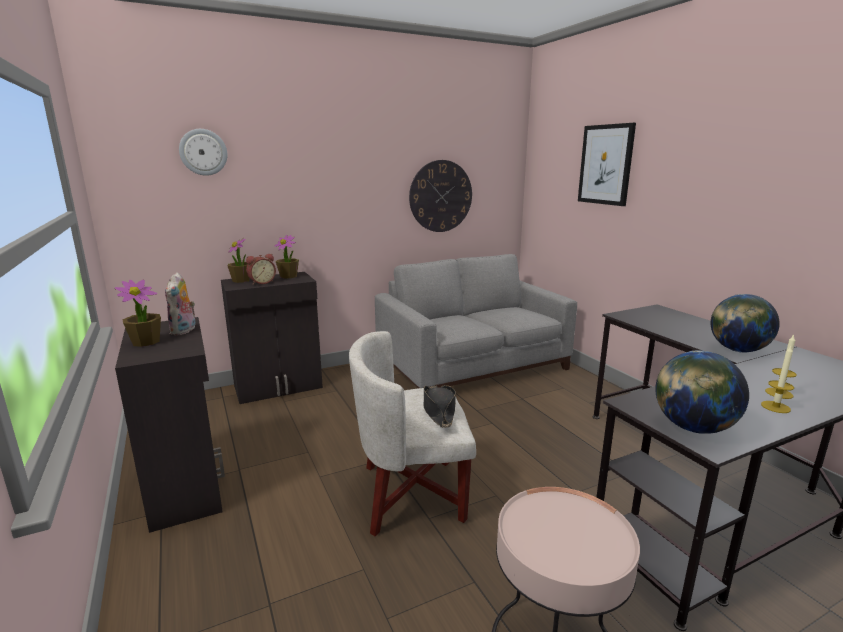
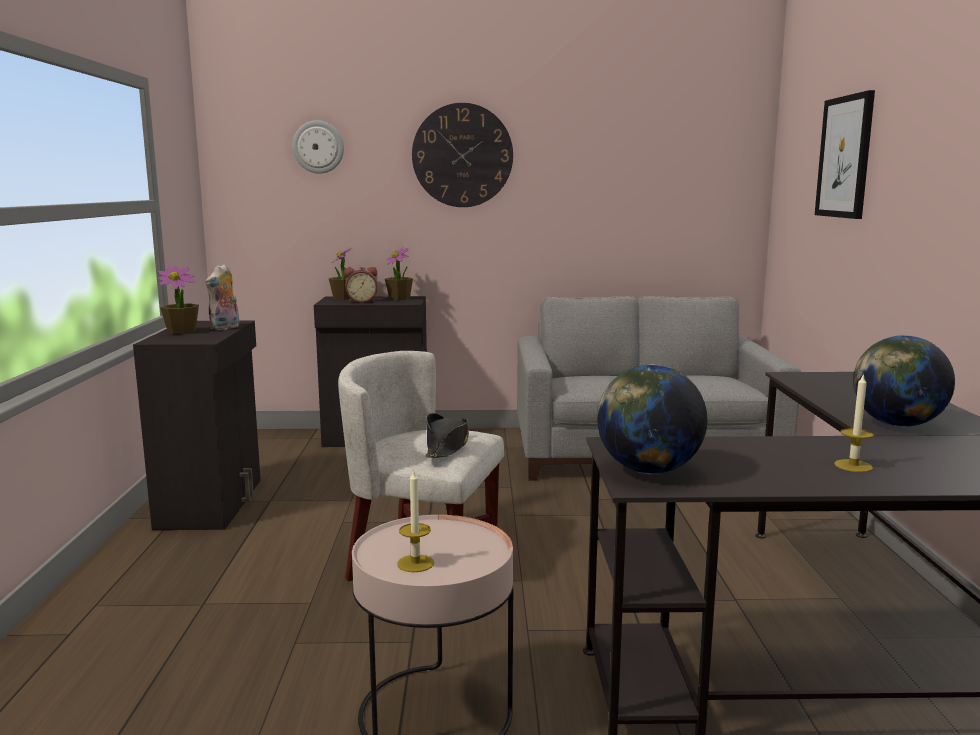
camera: 25 degrees right, 5 degrees down
wall clock [409,160,472,232] -> wall clock moved to [412,103,513,207]
candle [761,346,794,413] -> candle moved to [397,469,434,572]

